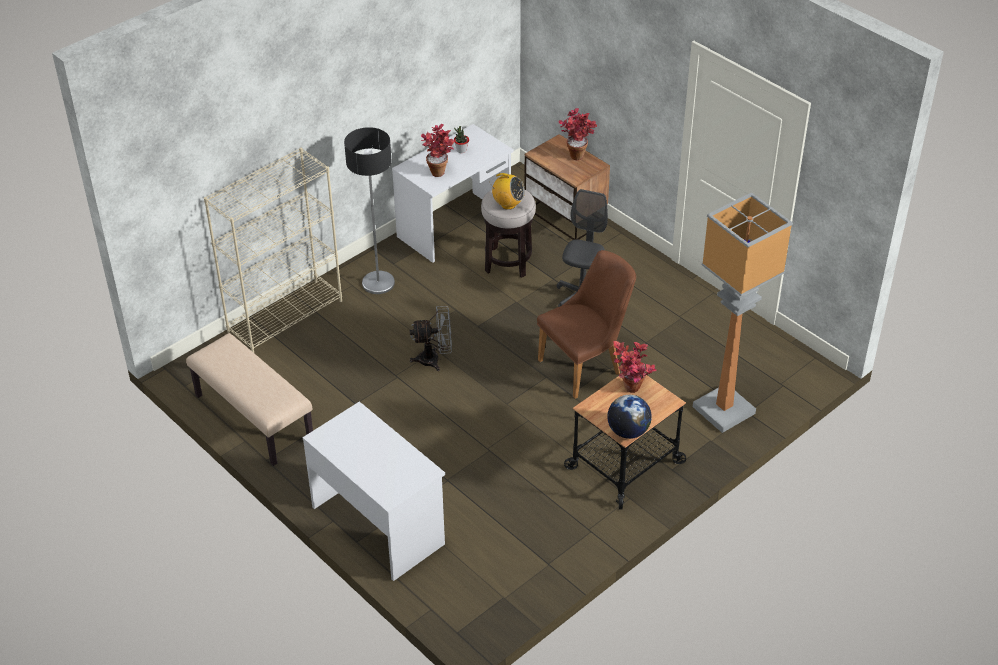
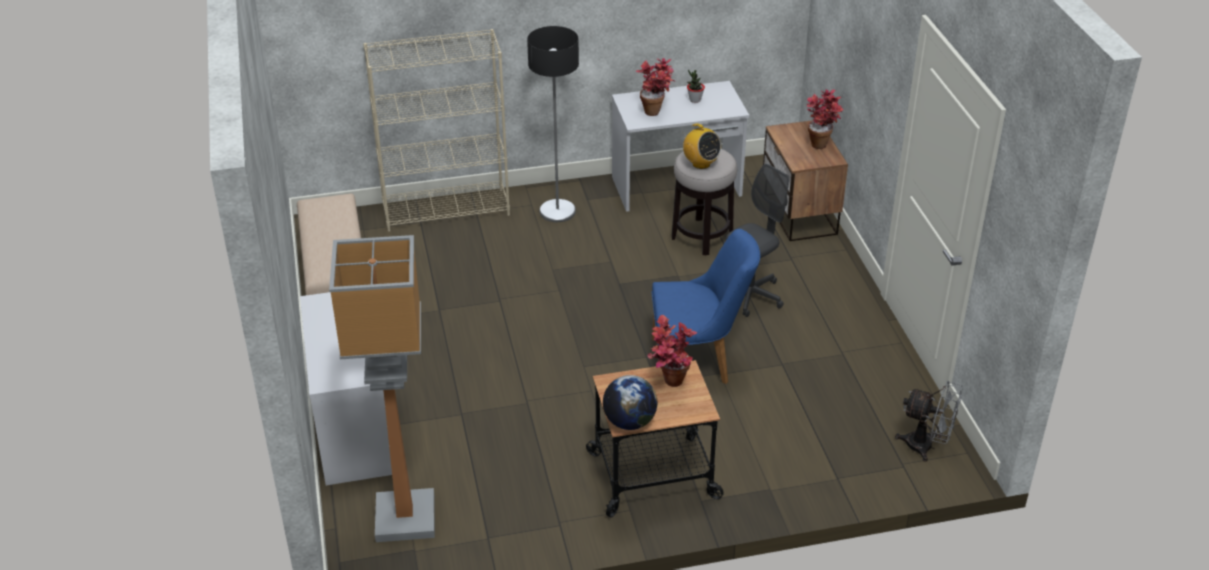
camera: 30 degrees right, 5 degrees down
grey fan [410,306,452,371] -> grey fan moved to [895,381,963,462]
brown chair [537,250,636,399] -> blue chair [651,229,760,384]
floor lamp [693,192,793,433] -> floor lamp moved to [329,235,435,542]

